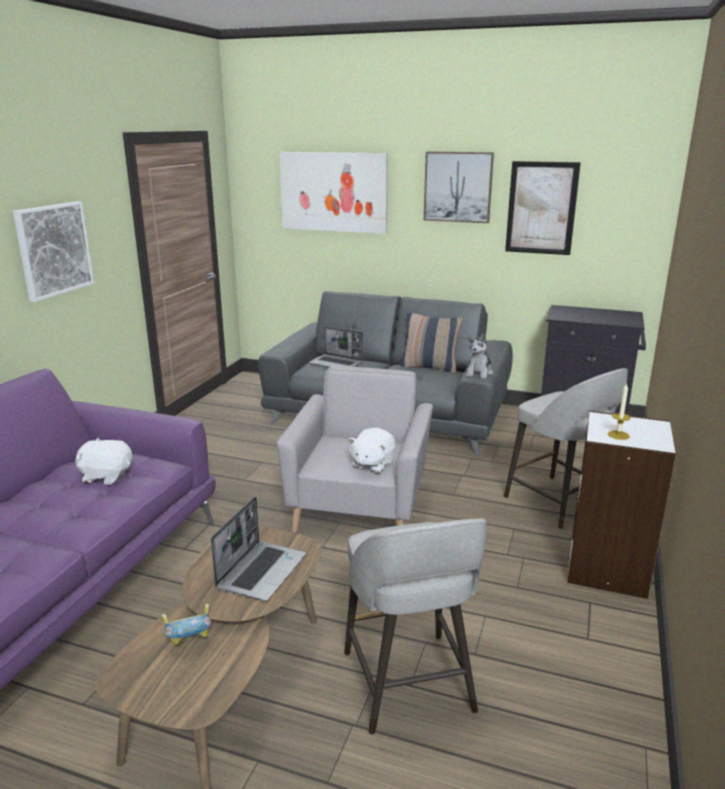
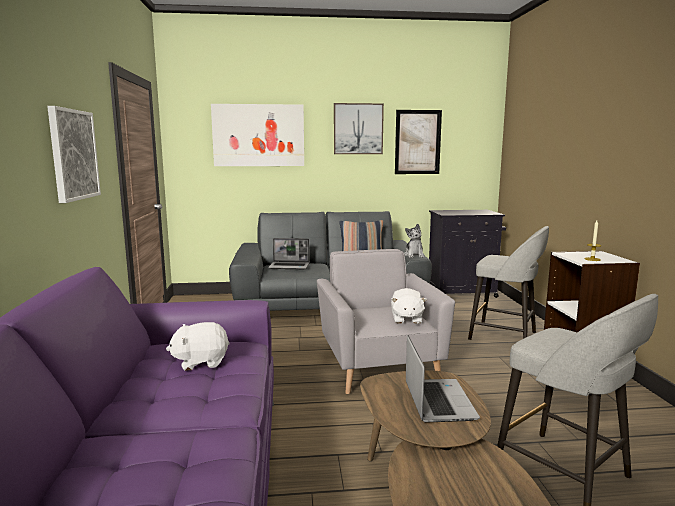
camera: 25 degrees left, 10 degrees down
bowl [161,603,211,645] -> none

